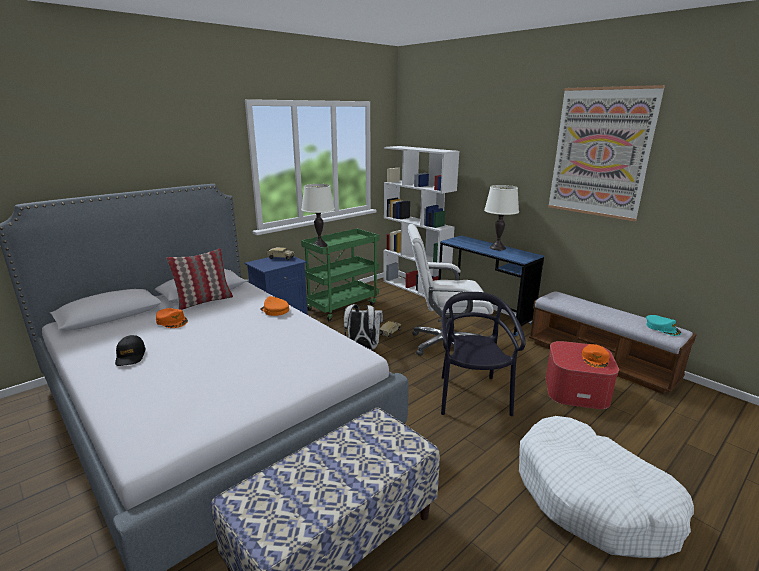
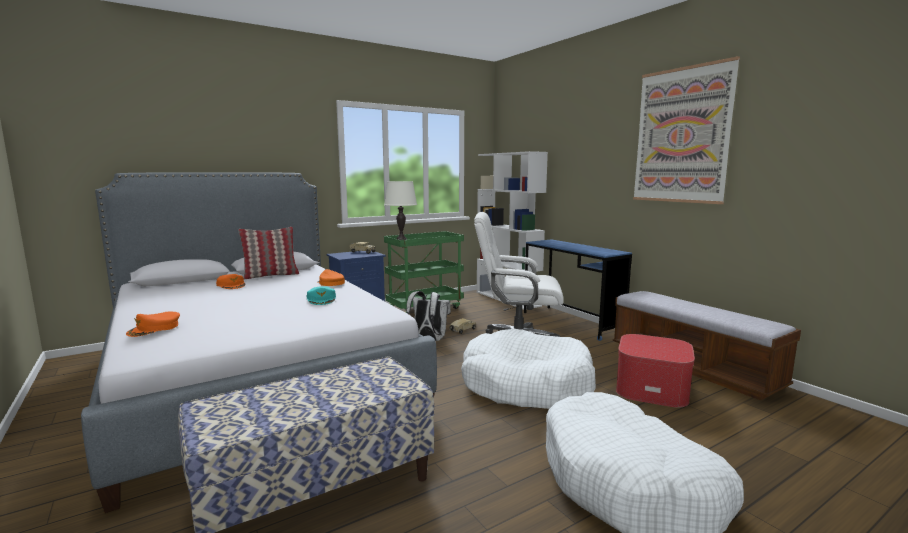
camera: 10 degrees right, 10 degrees down
black cap [115,335,146,366] -> none
black chair [441,292,526,416] -> white dog bed [461,329,596,409]
white table lamp [484,185,519,250] -> none
orange cap [582,344,610,368] -> orange cap moved to [126,312,180,337]
turquoise cap [646,315,681,336] -> turquoise cap moved to [306,286,336,305]

